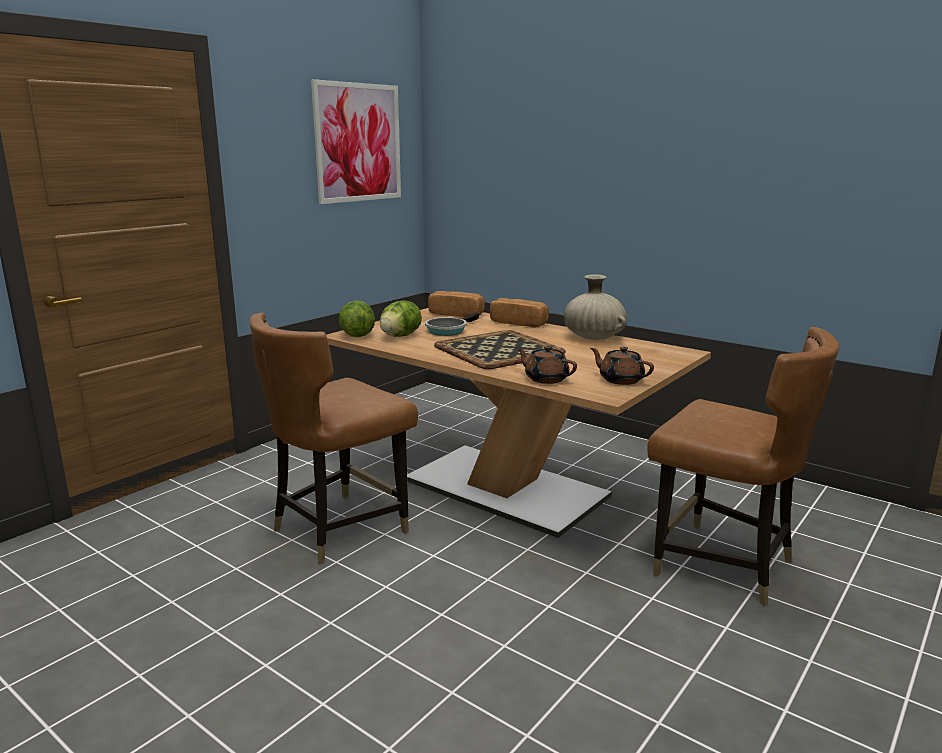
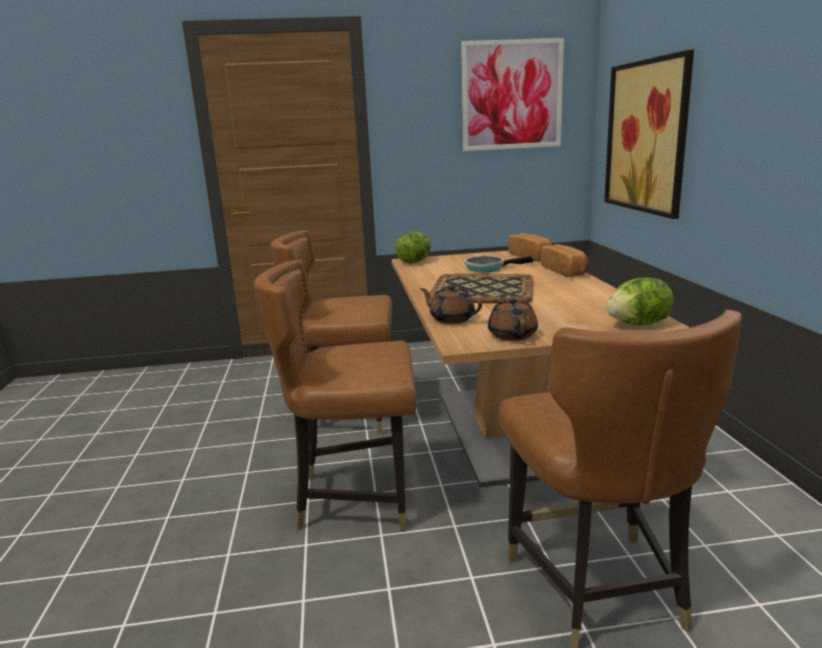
camera: 45 degrees right, 0 degrees up
lettuce [380,301,422,337] -> lettuce moved to [606,278,674,325]
brown teapot [516,346,577,384] -> brown teapot turned 45 degrees counterclockwise [420,285,482,324]
beige vase [564,274,627,340] -> none
none -> brown chair [254,260,416,531]
none -> picture [604,50,694,219]

